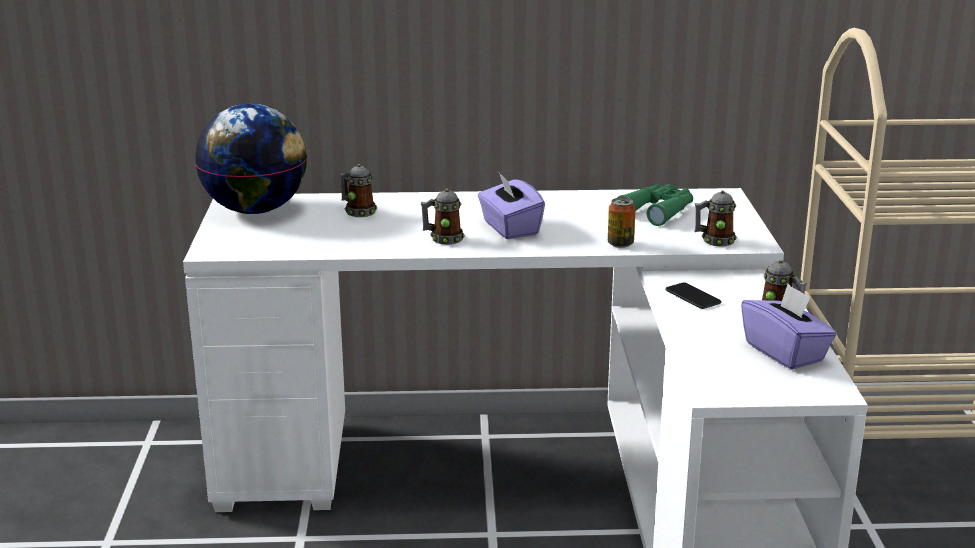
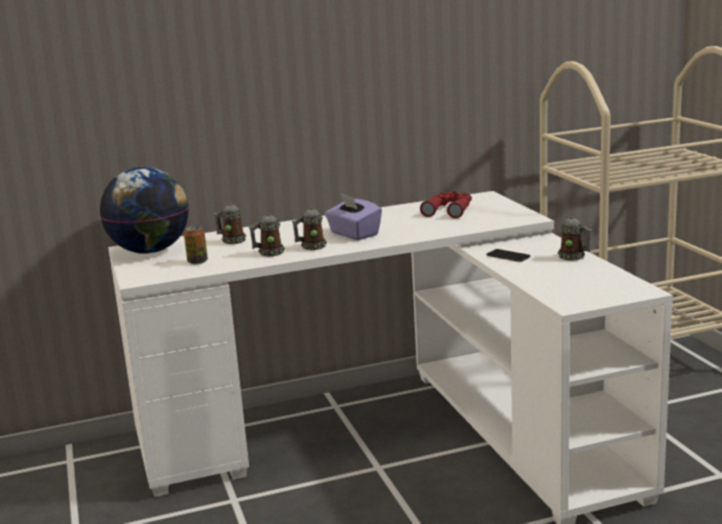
camera: 15 degrees left, 5 degrees down
can [608,198,636,248] -> can moved to [184,226,208,264]
green binoculars [617,184,693,226] -> red binoculars [420,191,472,218]
mug [695,190,737,246] -> mug moved to [249,213,285,257]
purple tissue box [741,284,837,370] -> none

